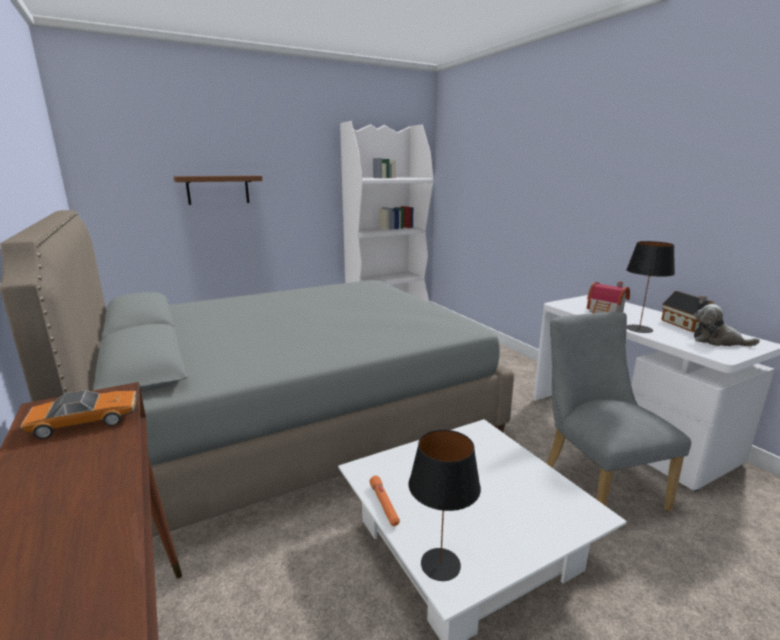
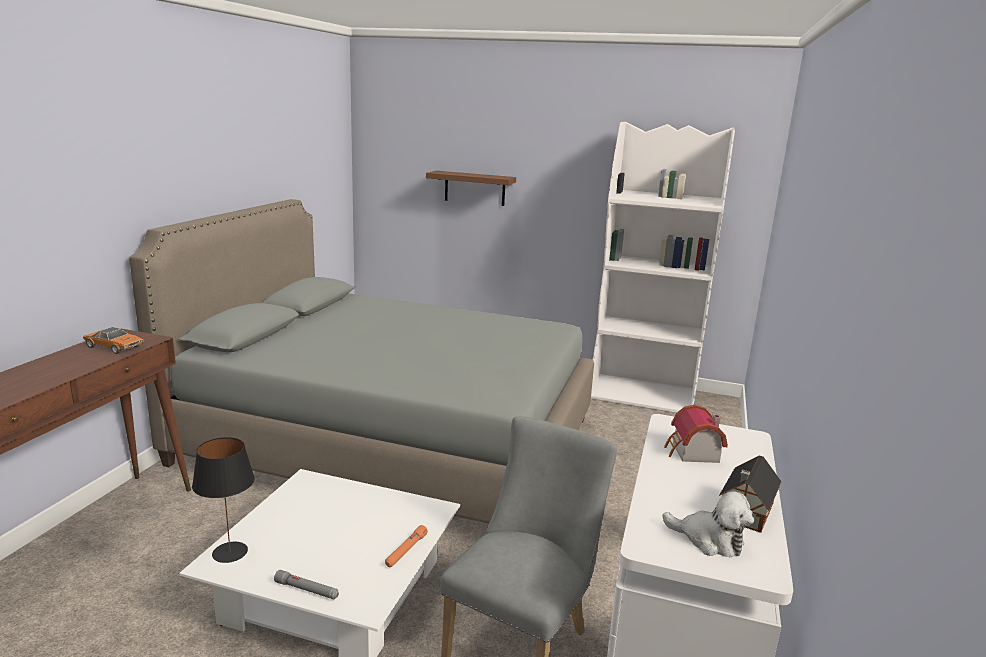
camera: 45 degrees right, 0 degrees up
orange flashlight [369,476,400,526] -> orange flashlight moved to [385,525,428,567]
black table lamp [626,241,675,333] -> none
plush toy [694,304,760,346] -> plush toy turned 135 degrees clockwise [662,491,754,557]
none -> grey flashlight [274,570,339,599]

